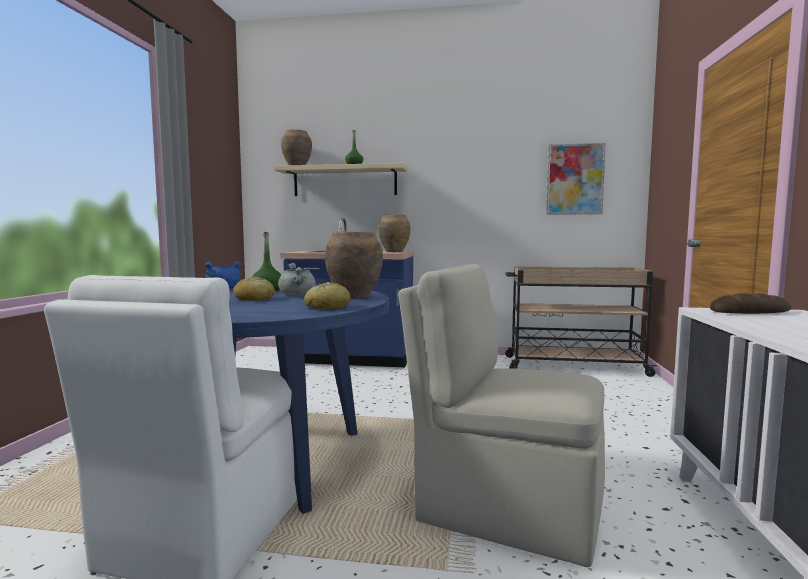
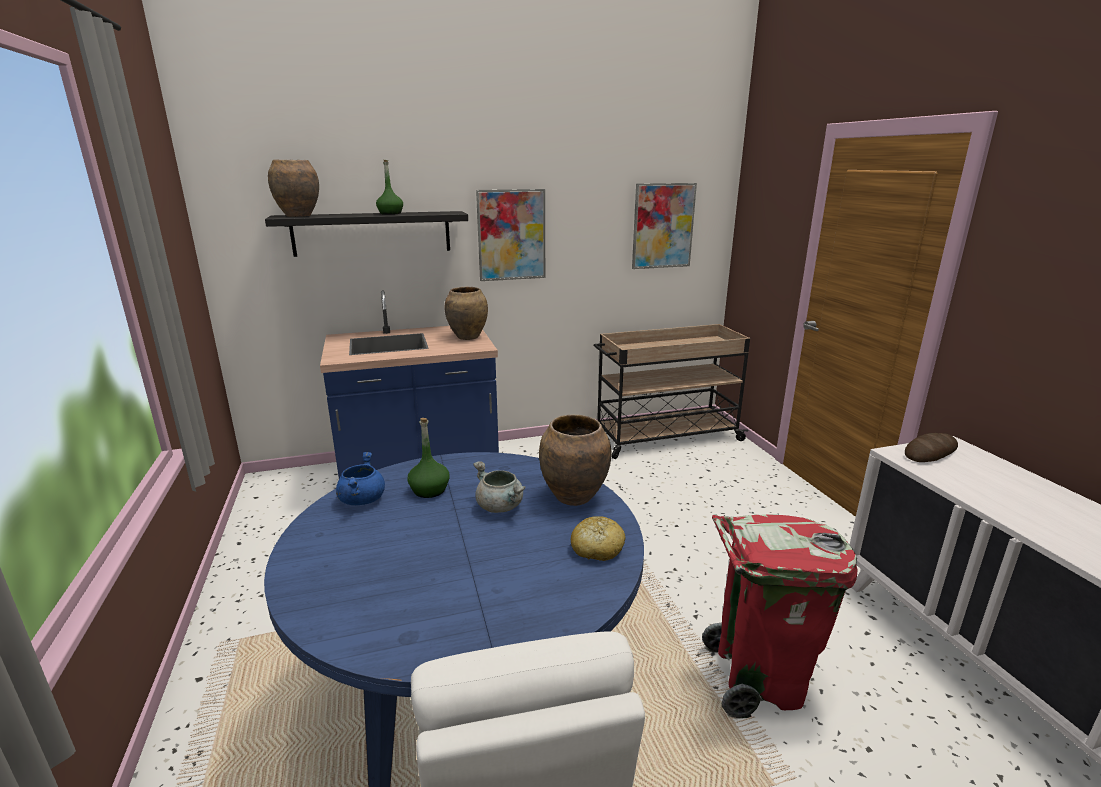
camera: 25 degrees left, 15 degrees up
bread [233,277,275,301] -> none
beige shelf [274,163,407,196] -> black shelf [265,211,468,257]
beige chair [398,264,605,567] -> red trash can [702,514,858,719]
none -> picture [476,189,545,281]

